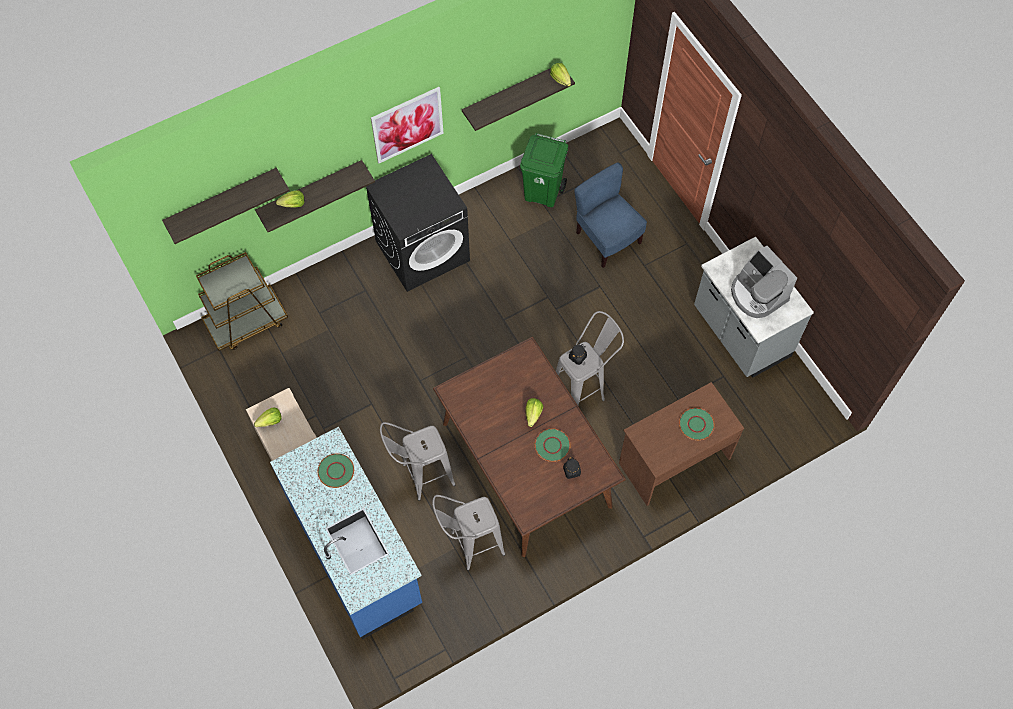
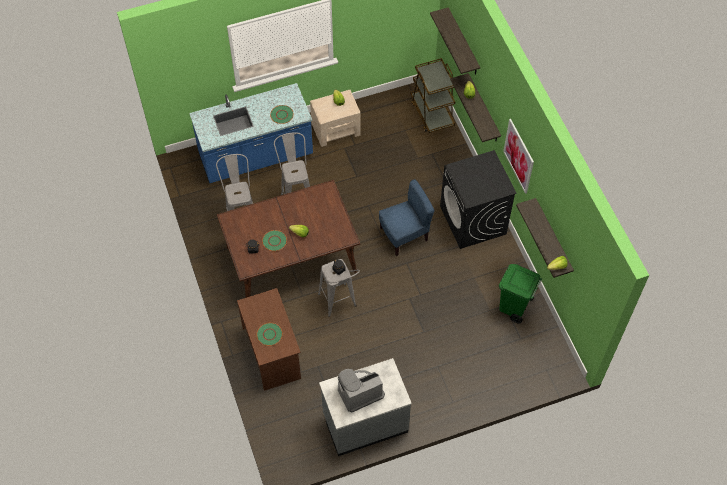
camera: 100 degrees right, 5 degrees down
blue chair [574,162,647,268] -> blue chair moved to [379,179,435,256]

